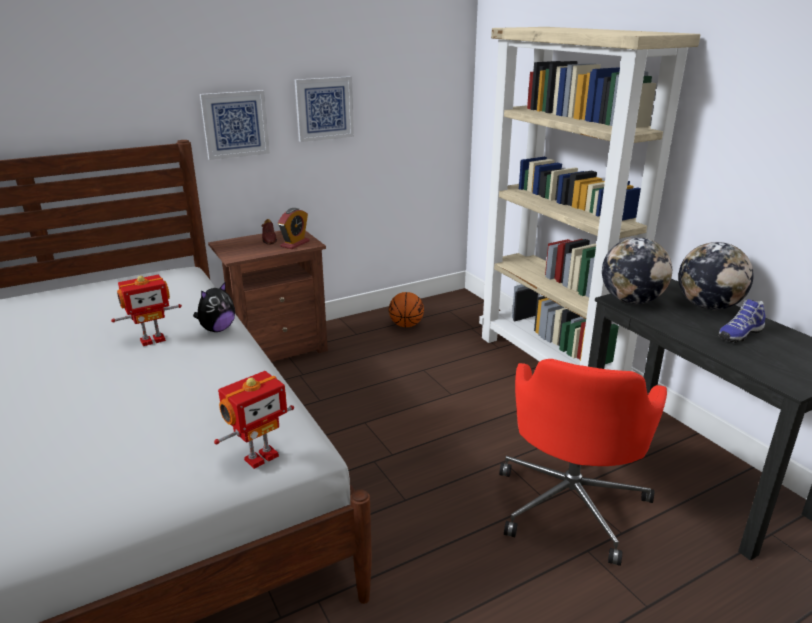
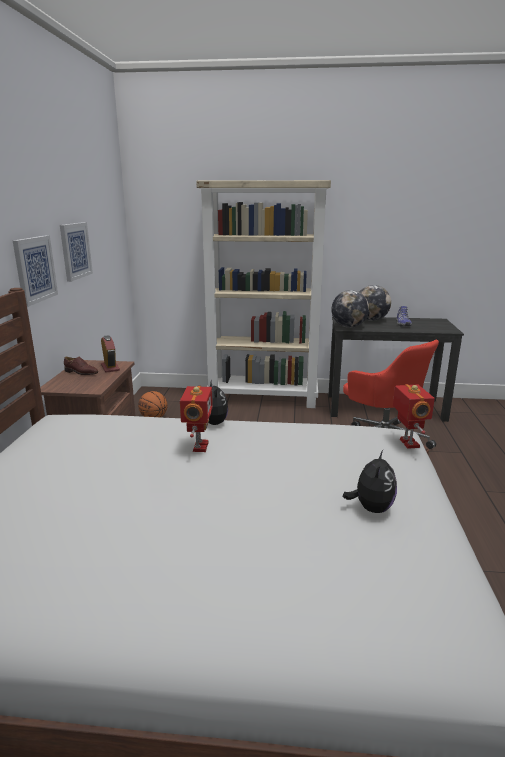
camera: 55 degrees left, 5 degrees down
none -> plush toy [343,450,397,513]

